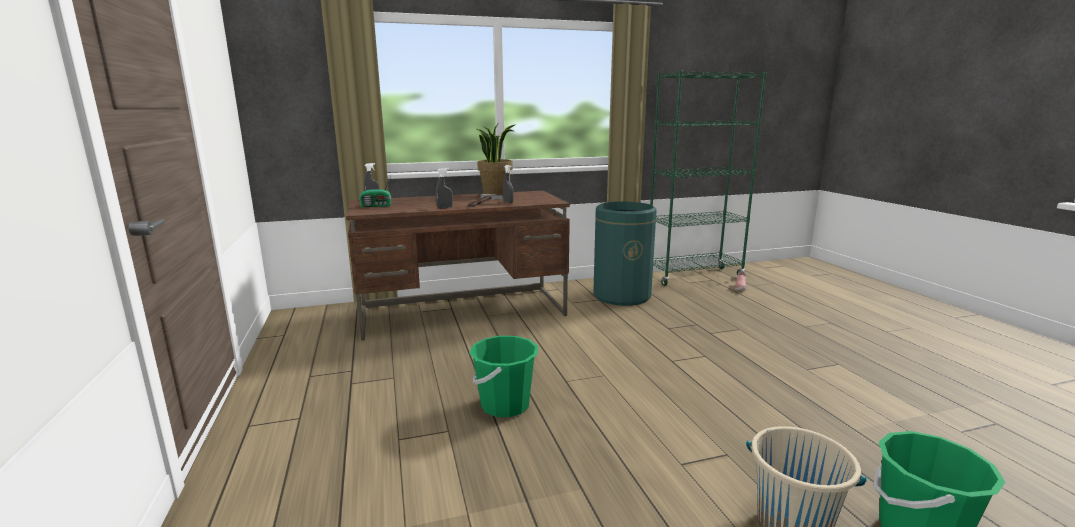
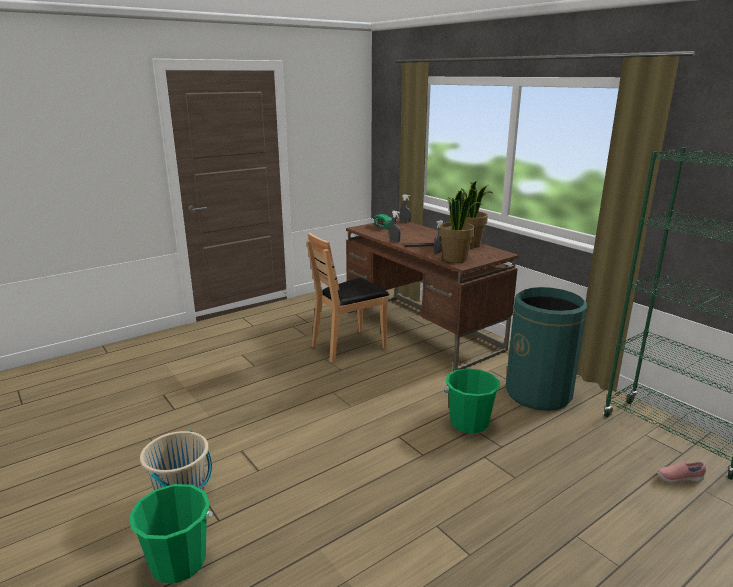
camera: 70 degrees right, 5 degrees up
green bucket [470,336,538,417] -> green bucket moved to [444,368,500,434]
none -> brown chair [306,232,389,363]
none -> potted plant [439,191,482,263]

